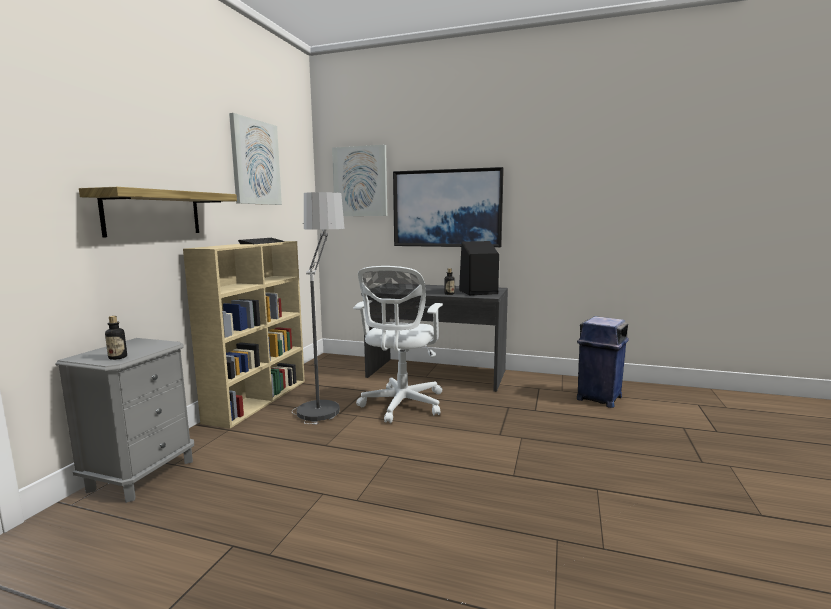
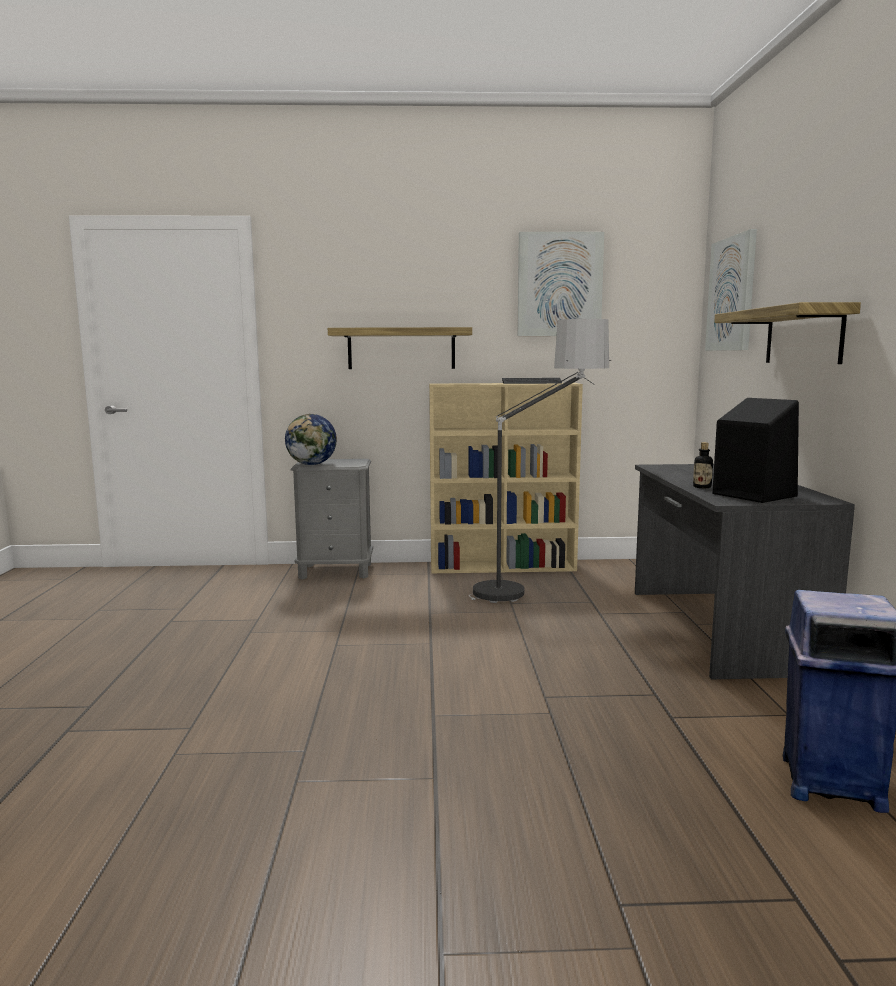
camera: 70 degrees right, 0 degrees up
bottle [105,316,127,360] -> globe [285,414,337,465]
white office chair [353,266,443,423] -> none
picture [393,167,504,247] -> shelf [714,302,861,364]

